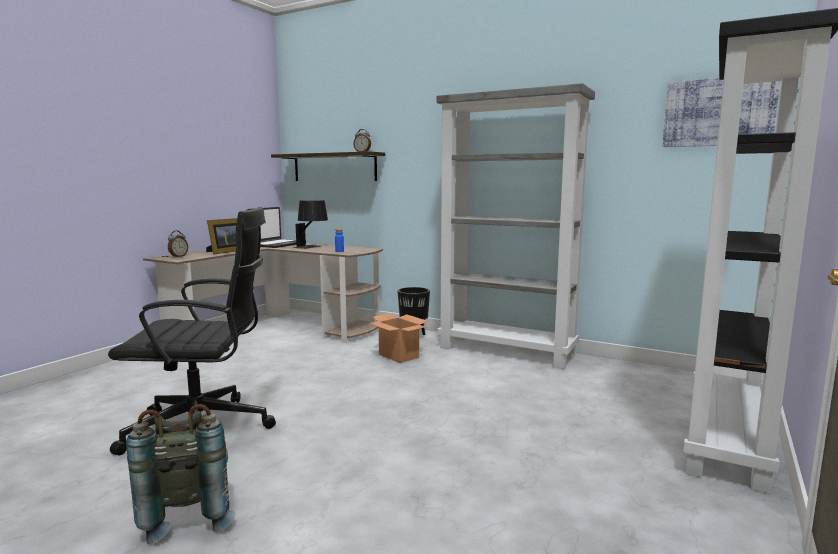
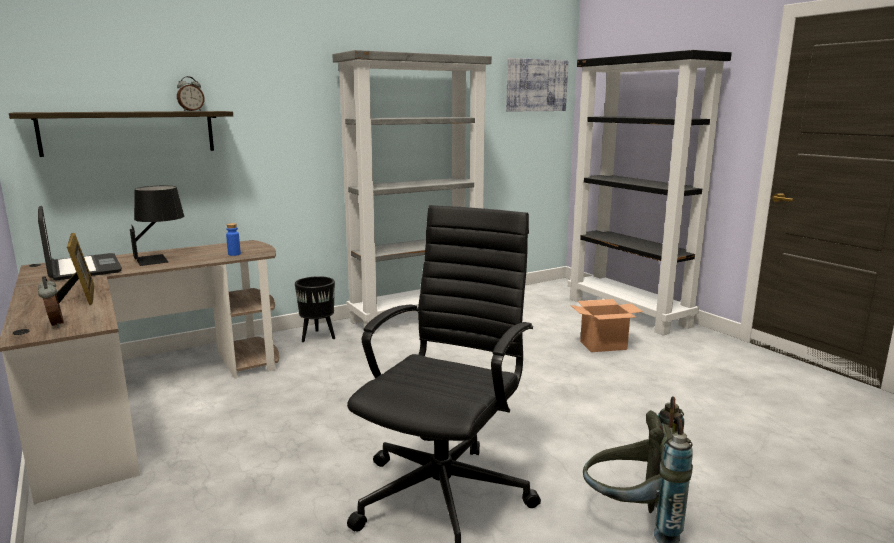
camera: 60 degrees left, 5 degrees up
cardboard box [369,313,428,363] -> cardboard box moved to [570,299,643,352]

